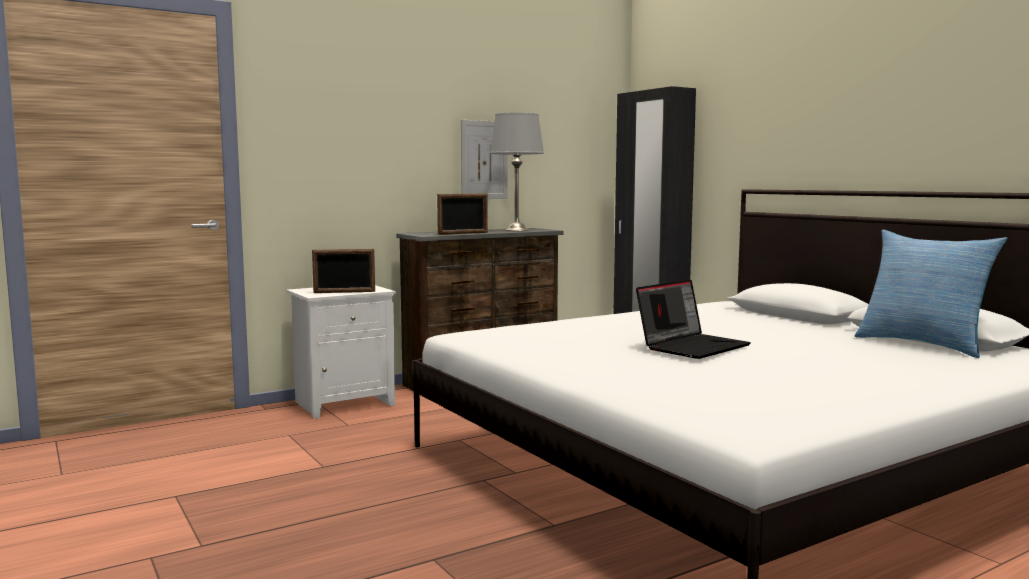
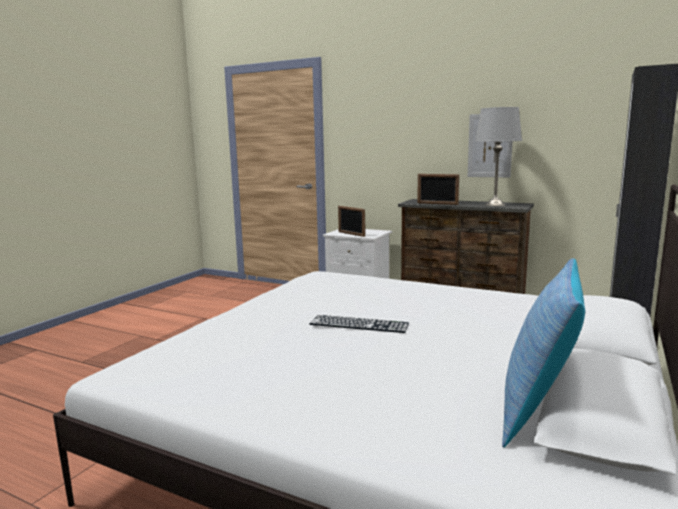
camera: 60 degrees right, 5 degrees up
laptop [636,279,751,359] -> keyboard [309,315,409,333]

